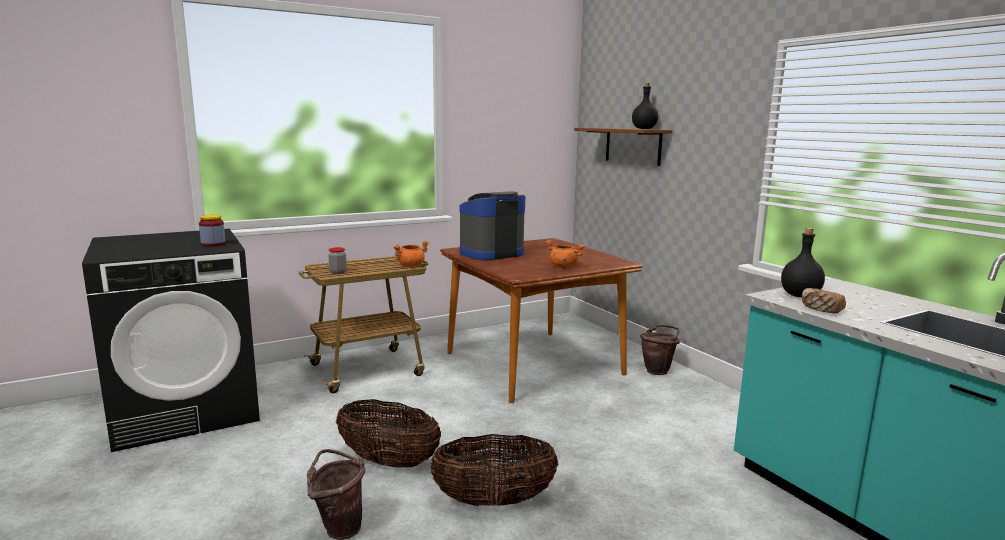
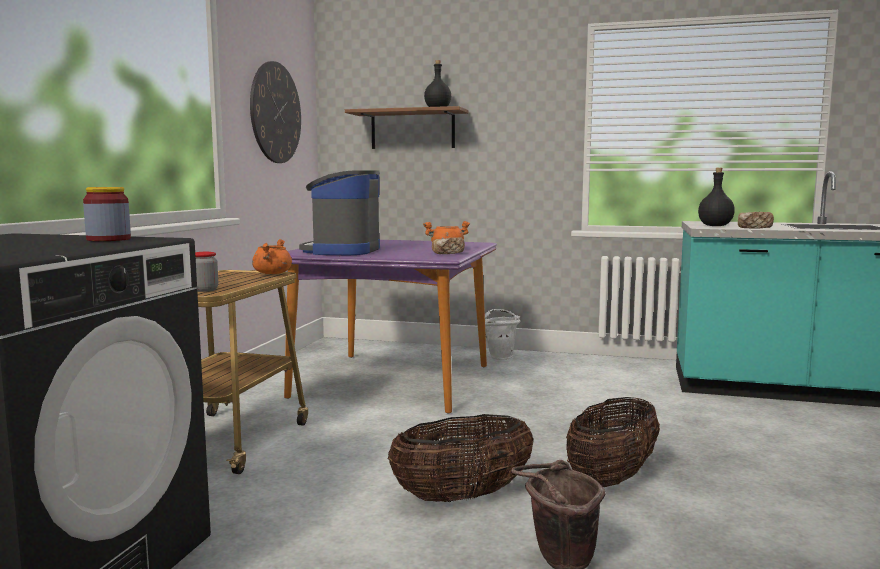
camera: 45 degrees left, 5 degrees down
brown dining table [440,238,643,403] -> purple dining table [284,240,497,414]
brown bucket [640,325,680,375] -> white bucket [485,309,520,360]
none -> wall clock [250,61,301,163]
none -> bread [432,237,465,254]

